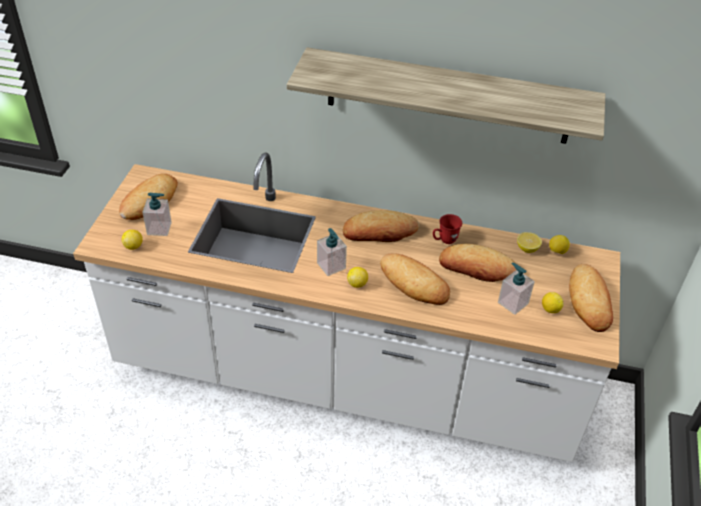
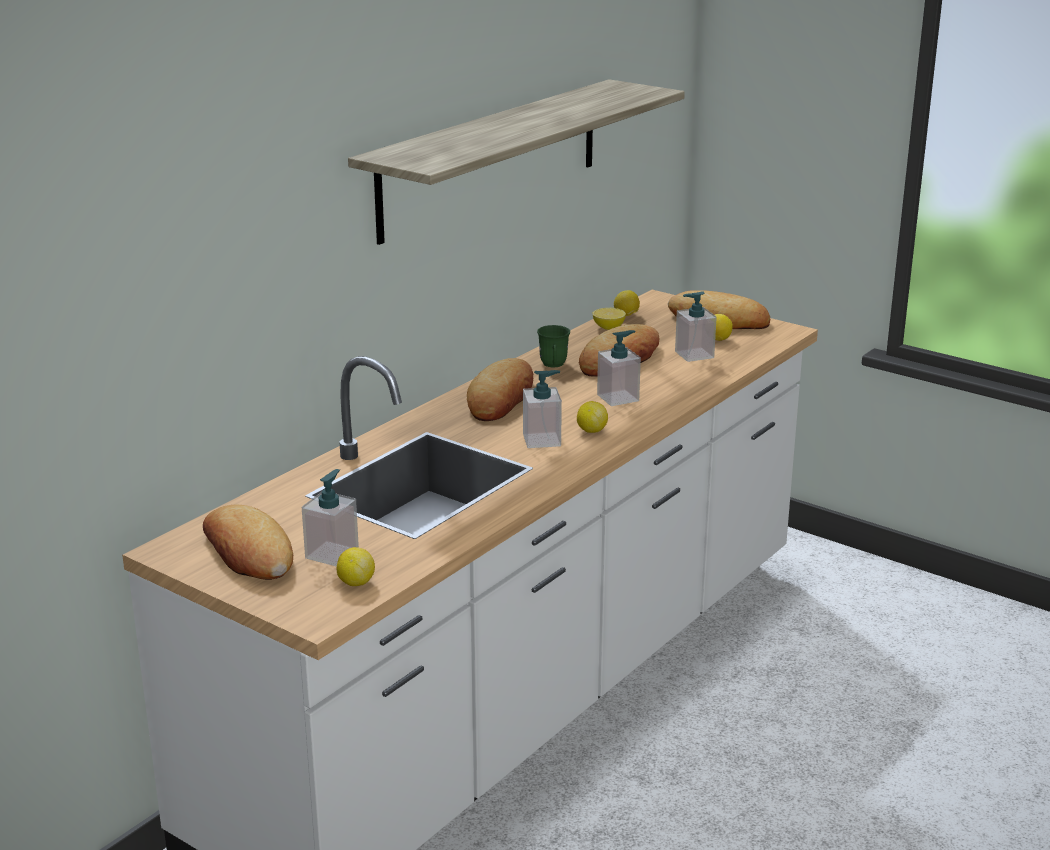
camera: 65 degrees left, 20 degrees down
bread [380,253,450,305] -> soap dispenser [597,330,641,406]
red mug [433,214,462,244] -> green mug [537,325,570,367]

